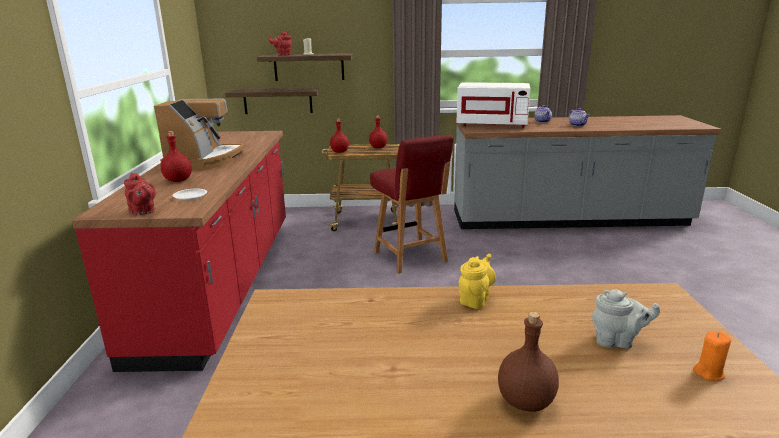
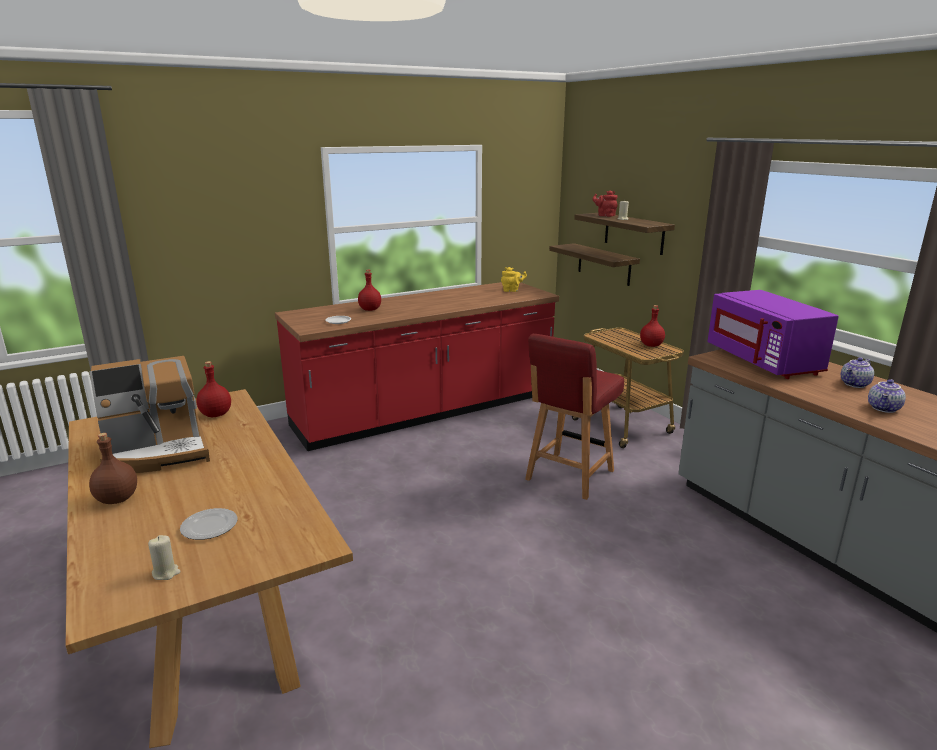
camera: 60 degrees right, 0 degrees up
red teapot [124,173,156,215] -> none
coffee machine [154,98,246,170] -> coffee machine moved to [90,356,210,473]
red bottle [330,118,349,153] -> red bottle moved to [196,361,231,417]
white microwave [456,82,530,128] -> purple microwave [707,290,839,379]
yellow teapot [459,254,496,309] -> yellow teapot moved to [501,267,527,292]
grey teapot [592,289,660,348] -> plate [180,508,238,540]
orange candle [693,331,731,381] -> beige candle [148,535,180,580]

